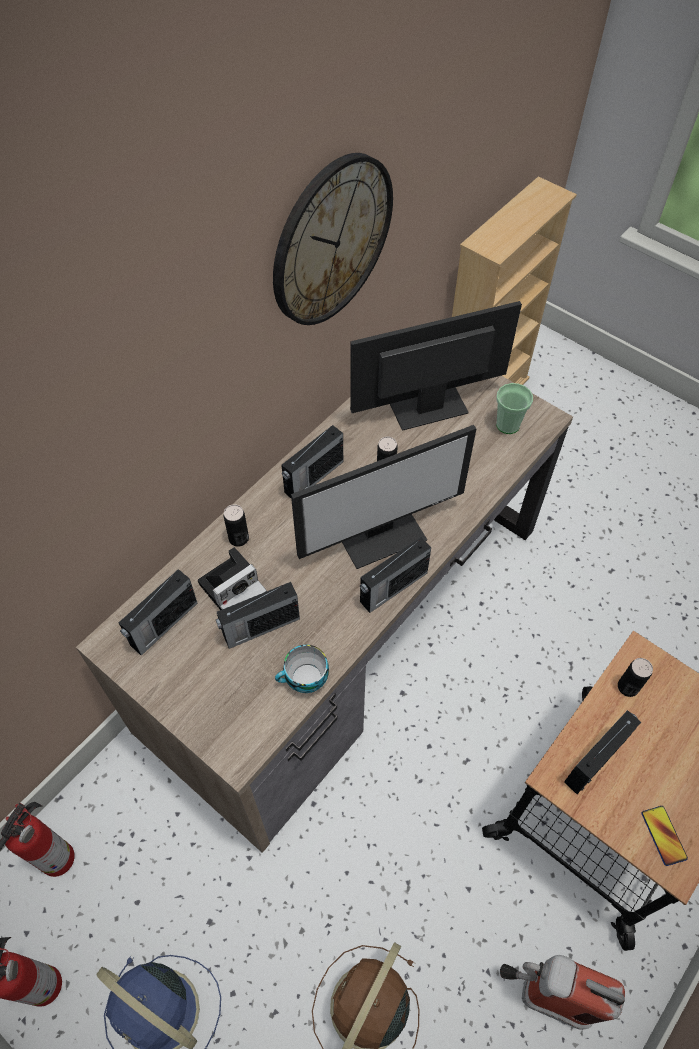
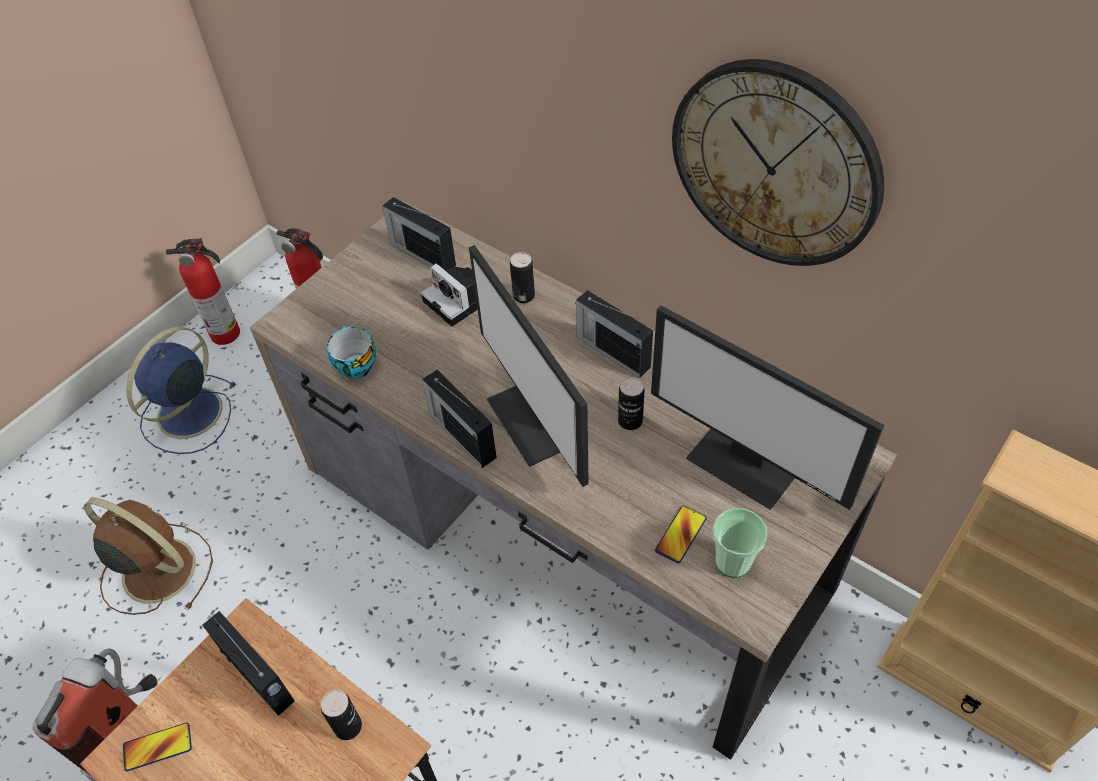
camera: 90 degrees right, 5 degrees down
radio [216,582,300,649] -> none
monitor [350,301,522,431] -> monitor turned 150 degrees clockwise [651,305,885,510]
none -> phone [655,505,707,564]

